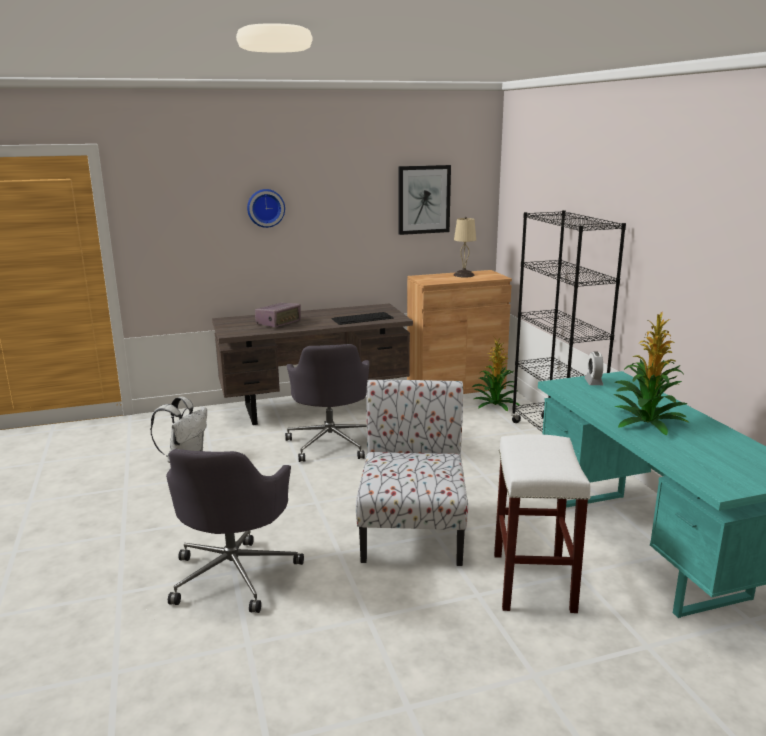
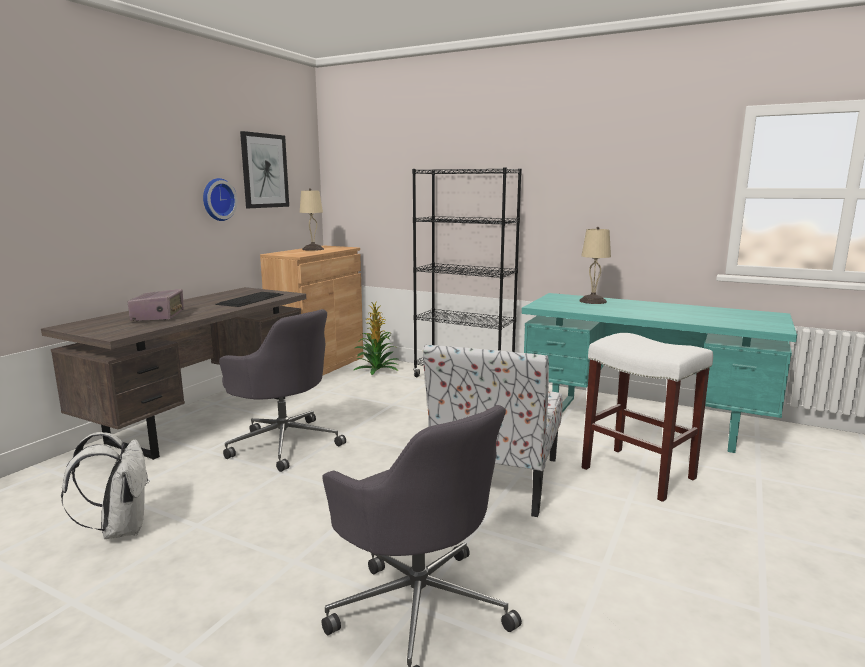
camera: 45 degrees left, 5 degrees down
wall clock [247,189,285,228] -> wall clock moved to [203,178,238,221]
chair [356,380,468,566] -> chair turned 120 degrees counterclockwise [423,344,563,517]
alarm clock [584,351,603,385] -> none
potted plant [614,311,690,436] -> none
none -> beige table lamp [579,227,611,304]

